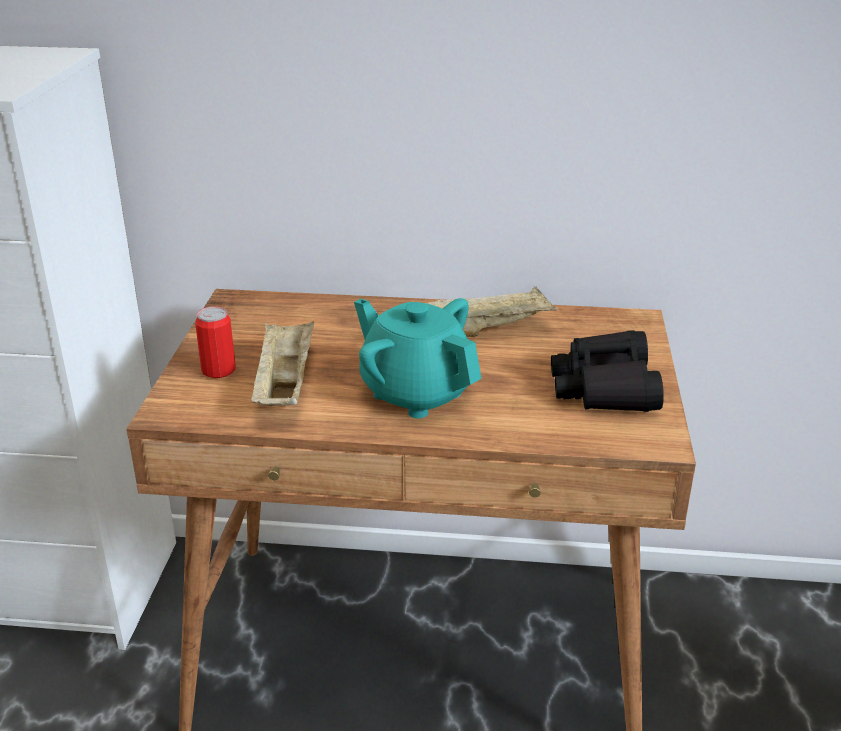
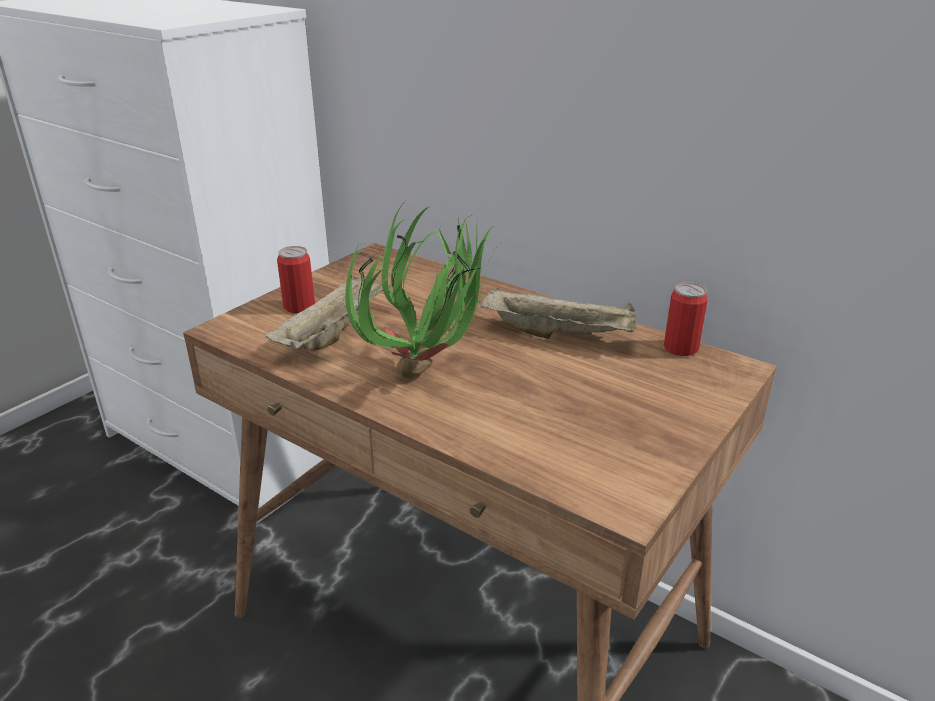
camera: 30 degrees right, 0 degrees up
turquoise teapot [354,298,482,418] -> potted plant [345,201,502,378]
black binoculars [551,330,664,412] -> none
none -> can [664,282,708,356]

